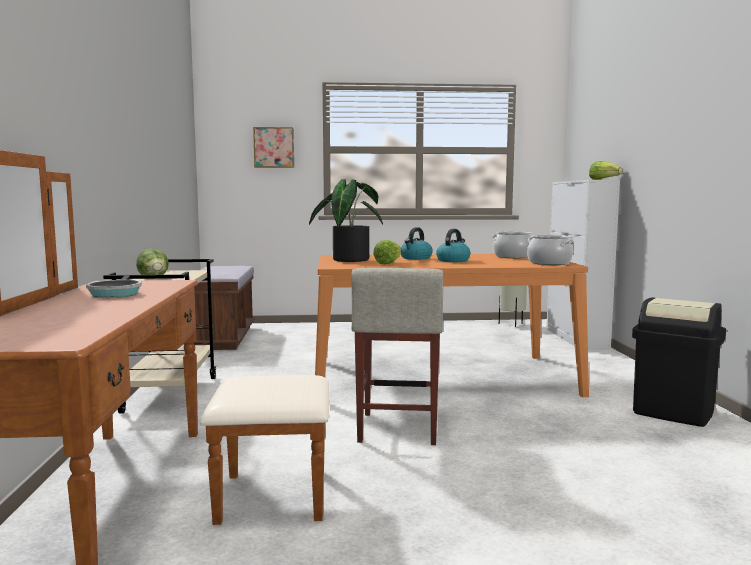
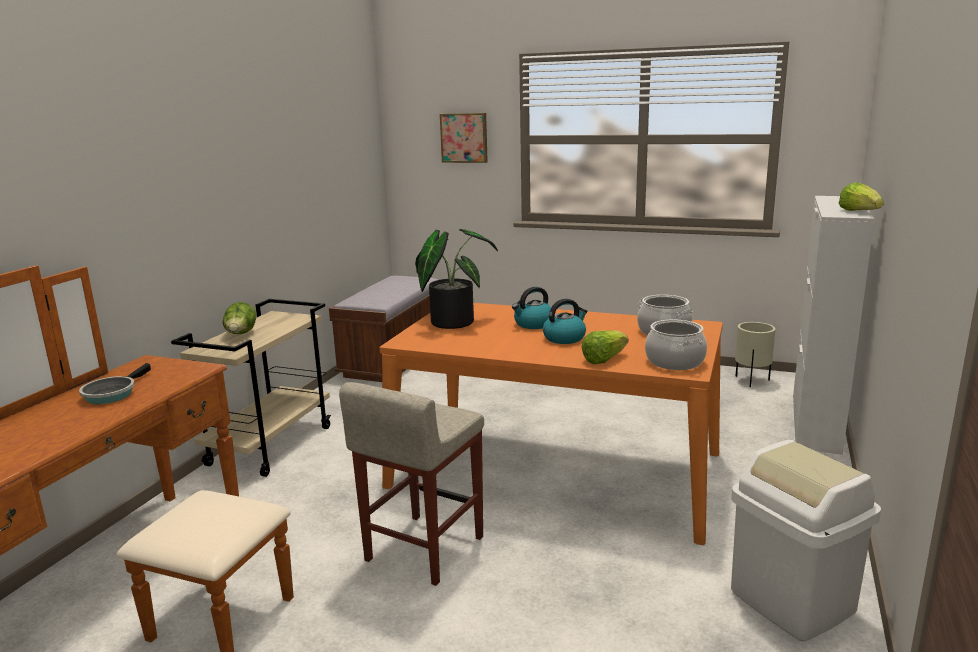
camera: 25 degrees right, 10 degrees up
lettuce [373,240,401,264] -> lettuce moved to [581,330,628,364]
black trash can [632,297,726,427] -> white trash can [731,440,881,641]

